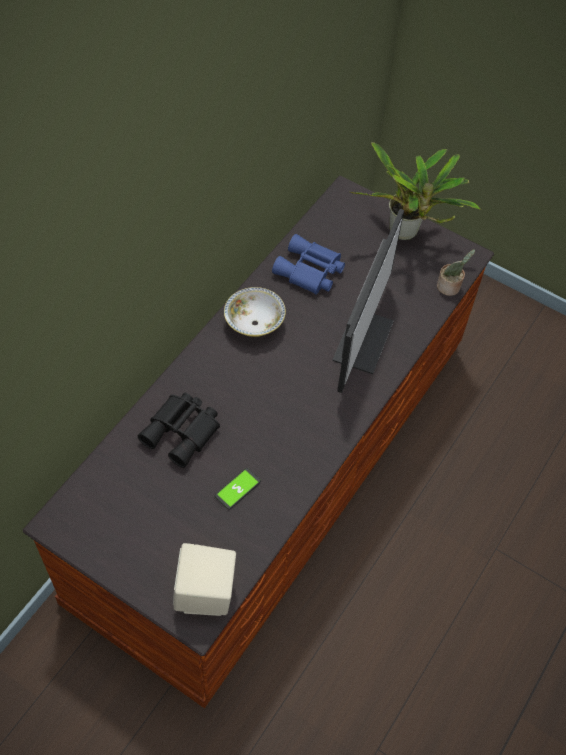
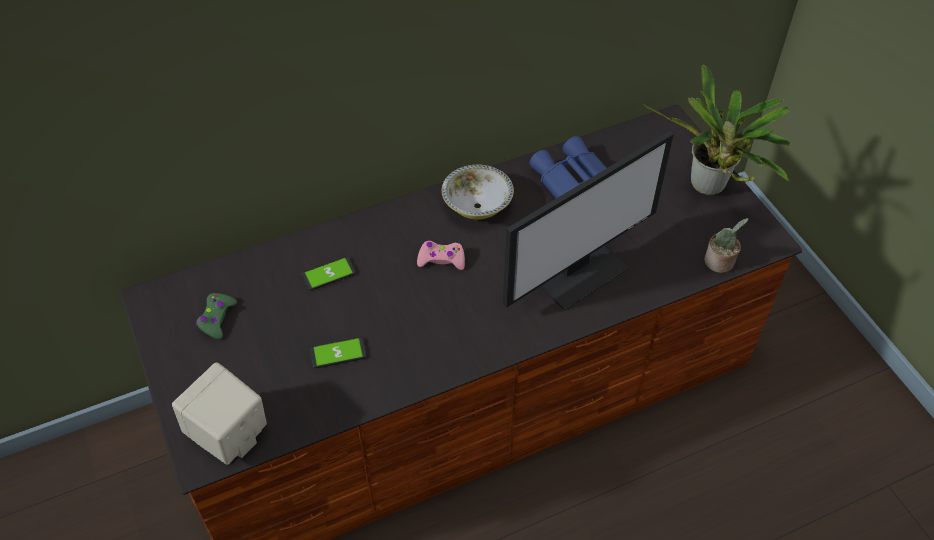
camera: 35 degrees right, 5 degrees down
black binoculars [138,393,220,468] -> phone [301,257,356,291]
none -> green game controller [196,293,237,340]
none -> pink game controller [417,241,465,270]

